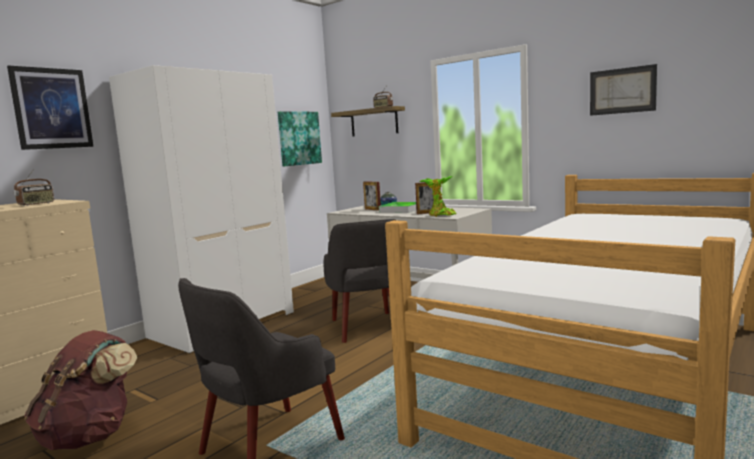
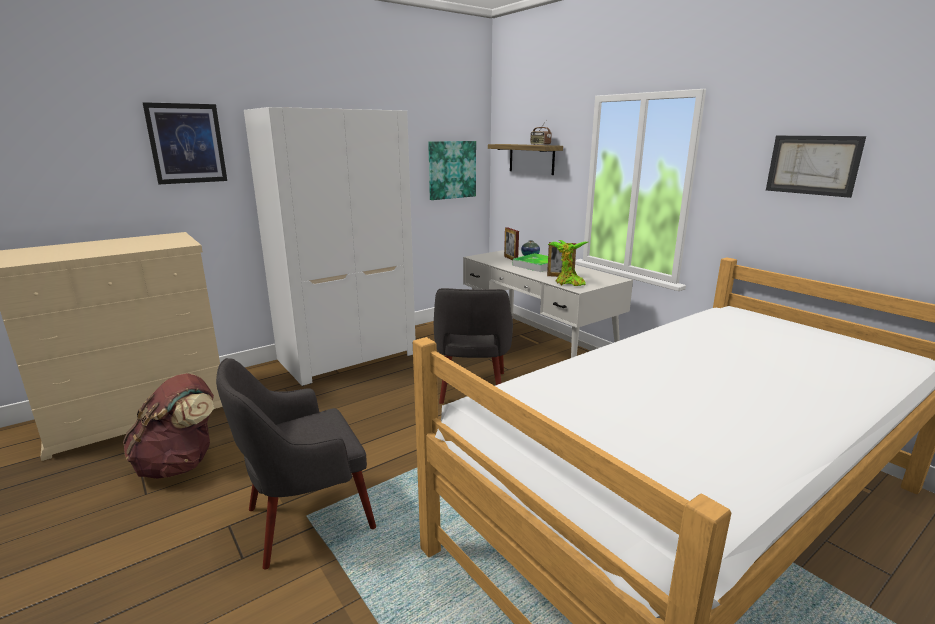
camera: 15 degrees right, 10 degrees up
radio [14,169,54,206] -> none

